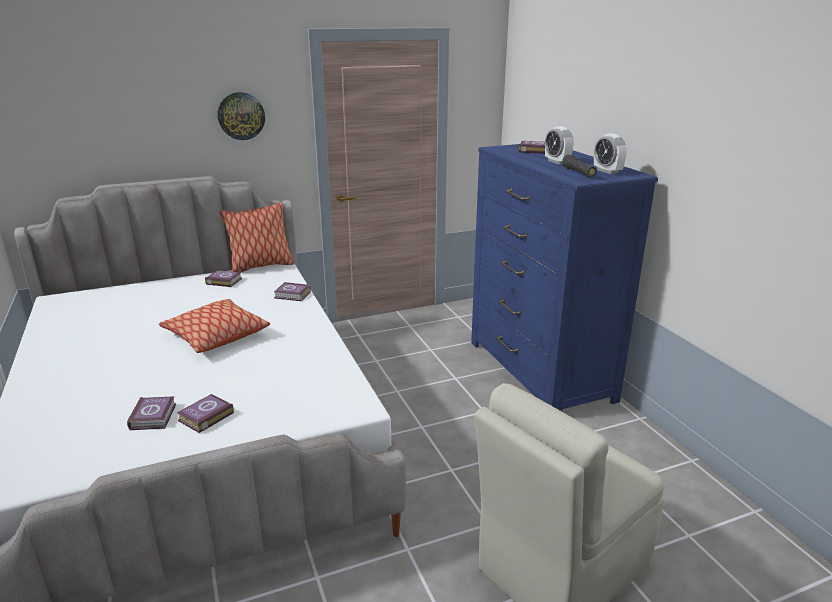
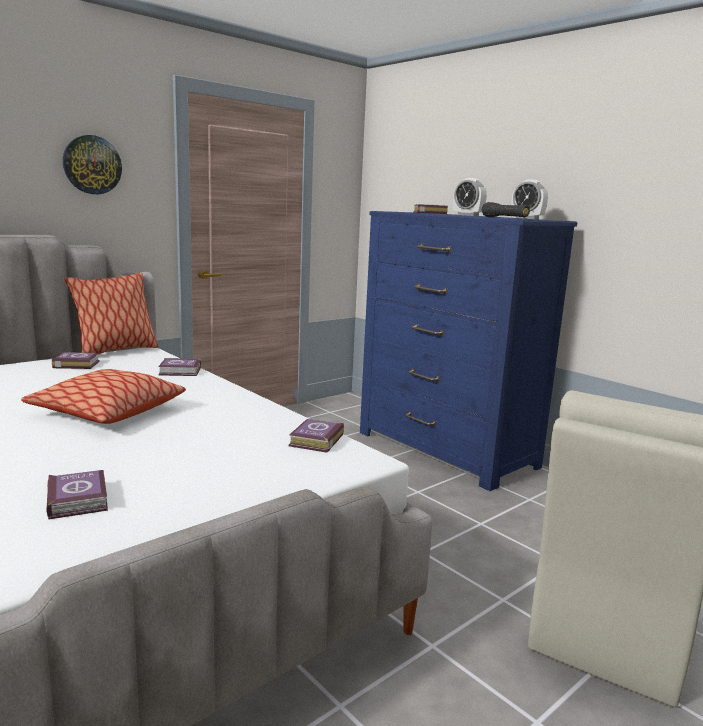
camera: 20 degrees left, 10 degrees down
book [177,394,234,433] -> book moved to [289,419,344,453]

